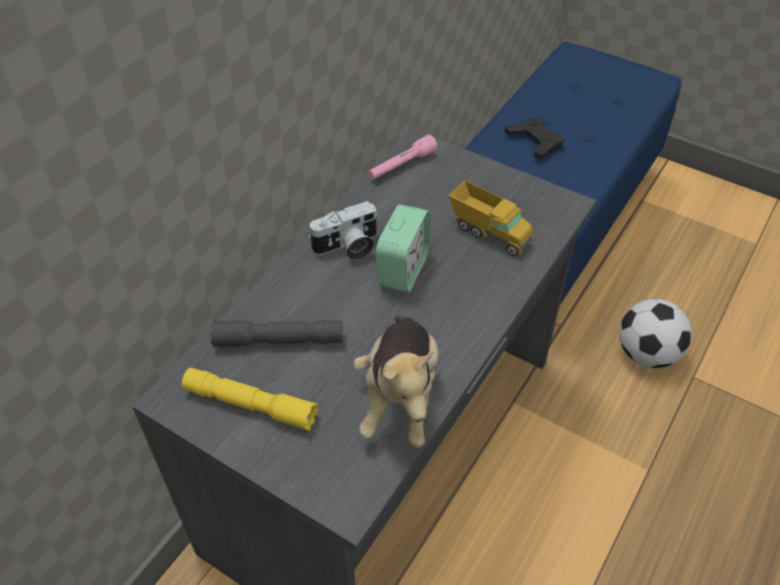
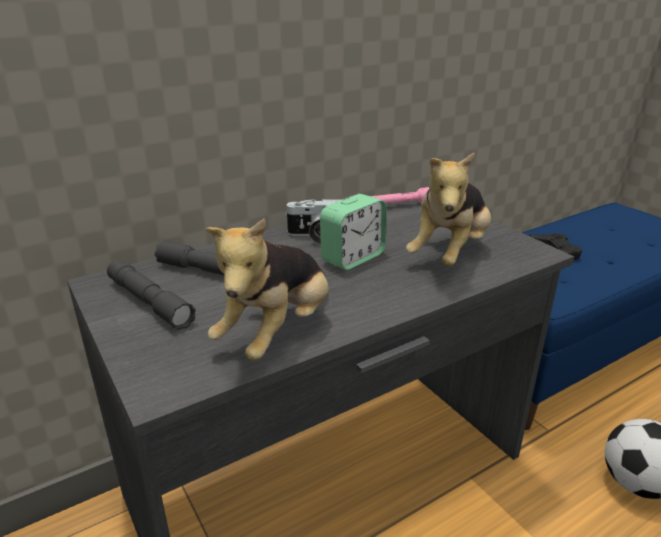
camera: 25 degrees right, 20 degrees down
yellow flashlight [182,368,318,430] -> grey flashlight [107,260,196,330]
toy truck [449,180,534,256] -> plush toy [406,152,491,266]

